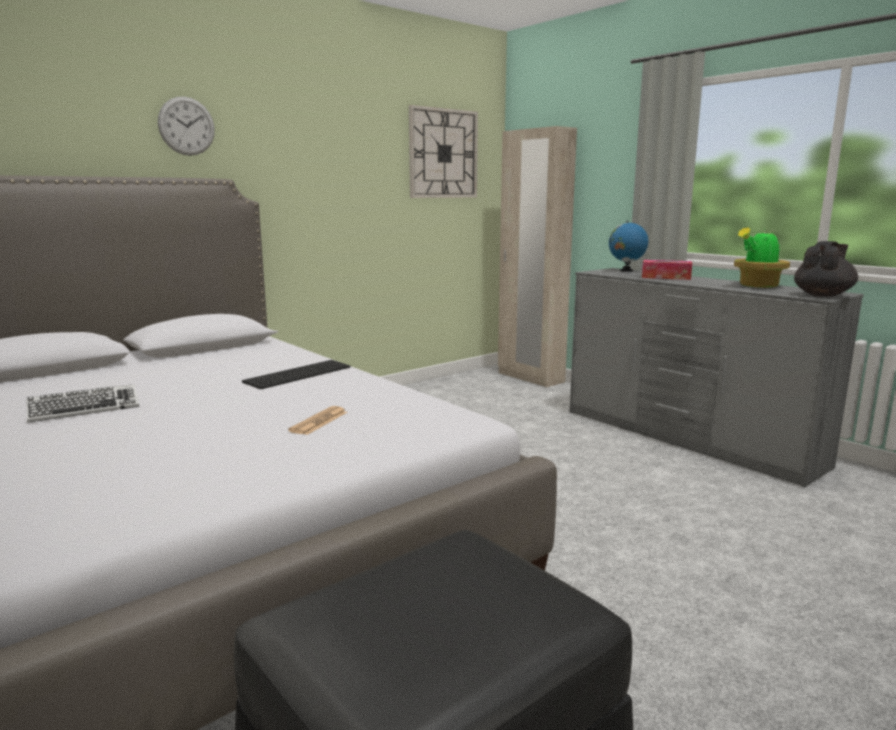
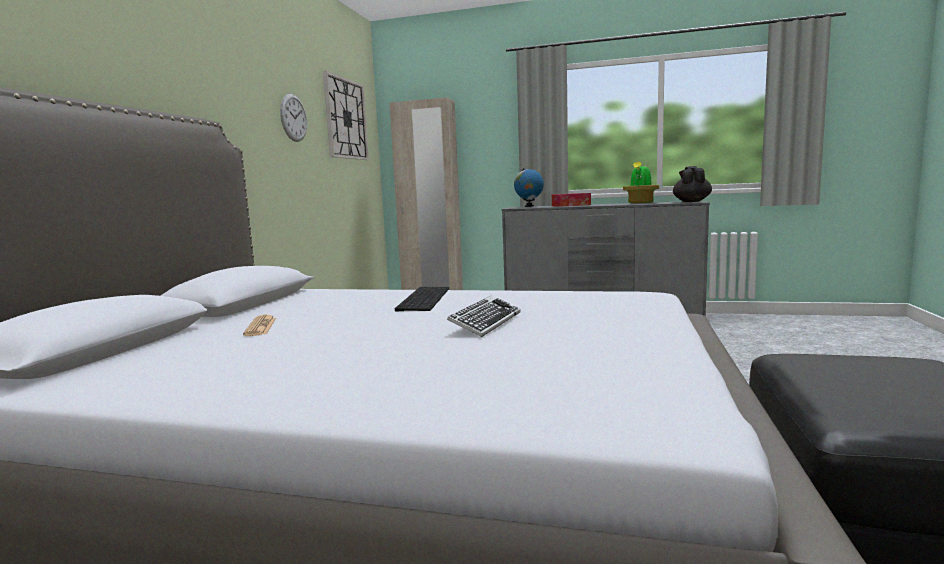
camera: 35 degrees left, 5 degrees down
keyboard [26,384,139,423] -> keyboard moved to [447,296,520,337]
wall clock [158,96,215,156] -> wall clock moved to [280,94,307,142]
newspaper [288,406,347,435] -> newspaper moved to [243,315,276,336]

